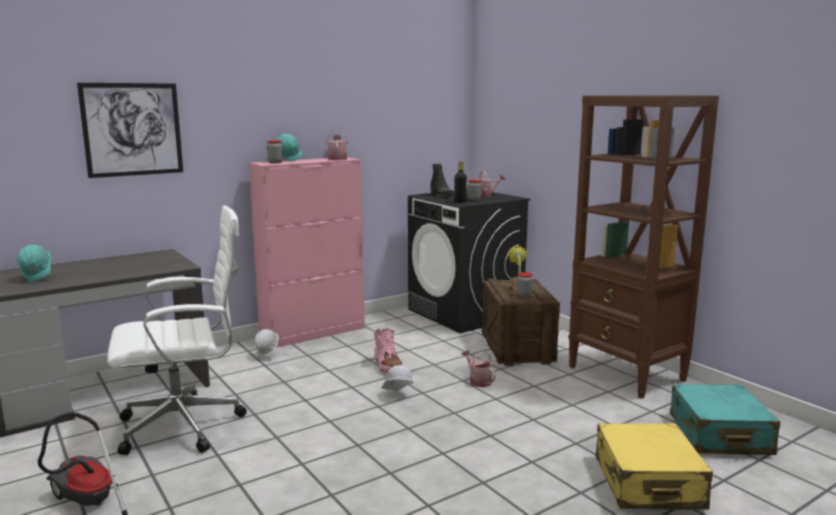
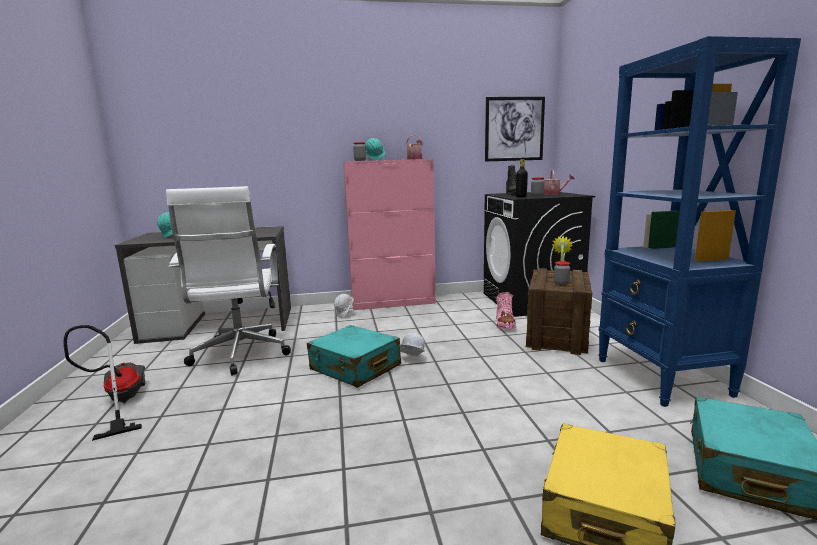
camera: 25 degrees right, 0 degrees up
picture [77,83,183,178] -> picture moved to [485,97,545,162]
white office chair [108,206,247,455] -> white office chair turned 75 degrees clockwise [166,186,291,376]
pink boot [374,328,403,374] -> pink boot moved to [495,292,516,329]
watering can [461,350,496,387] -> none
brown bookcase [569,96,719,399] -> blue bookcase [598,36,801,407]
none -> turquoise suitcase [307,325,401,388]

